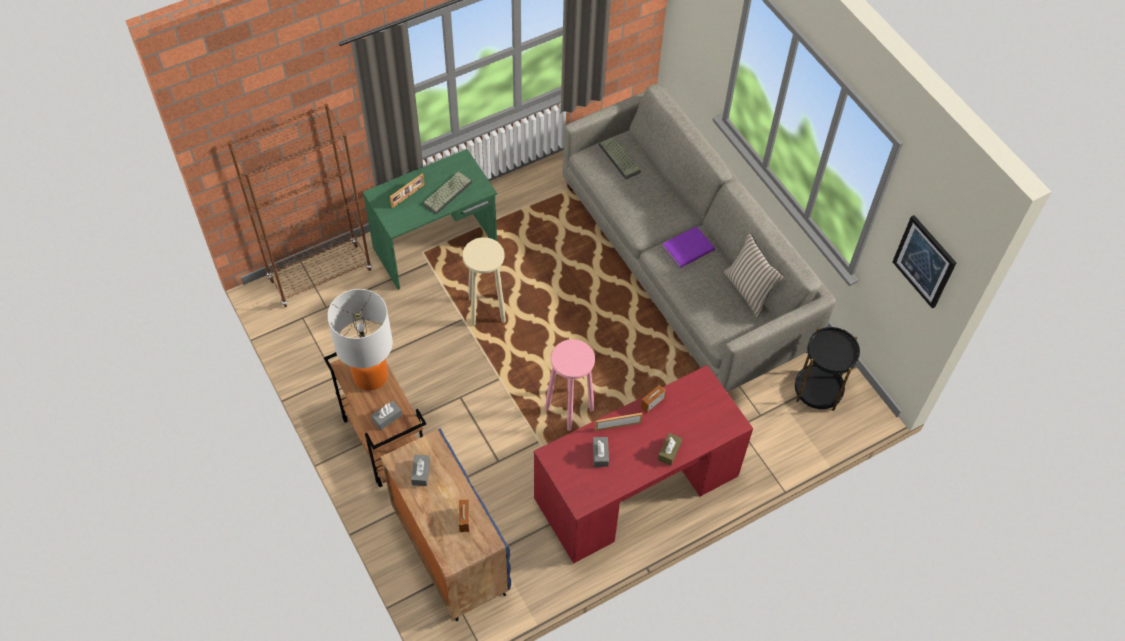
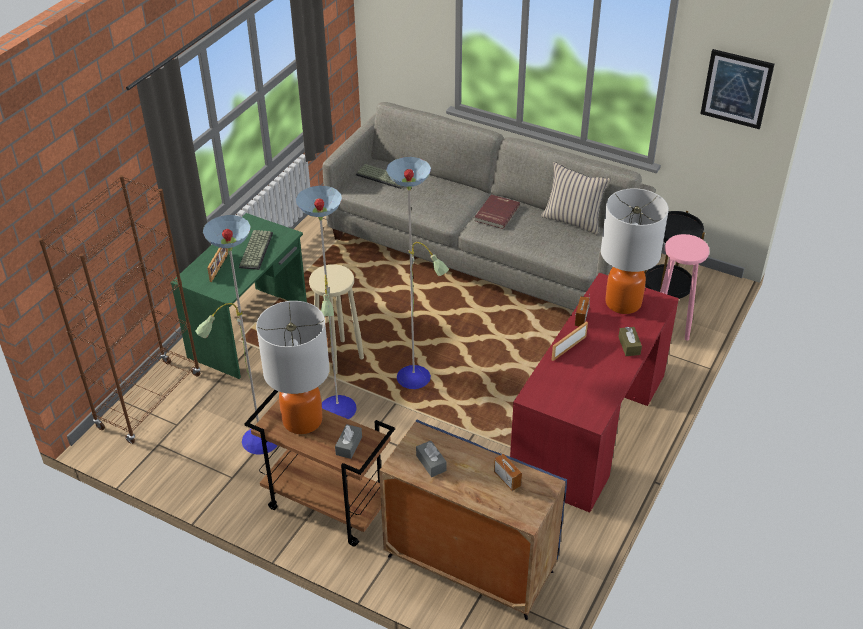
camera: 30 degrees left, 15 degrees down
pink stool [545,339,595,431] -> pink stool moved to [660,234,710,340]
grey tissue box [593,437,609,467] -> none
purple book [662,226,715,268] -> red book [475,194,520,229]
none -> floor lamp [195,157,449,454]
none -> table lamp [601,188,669,314]

